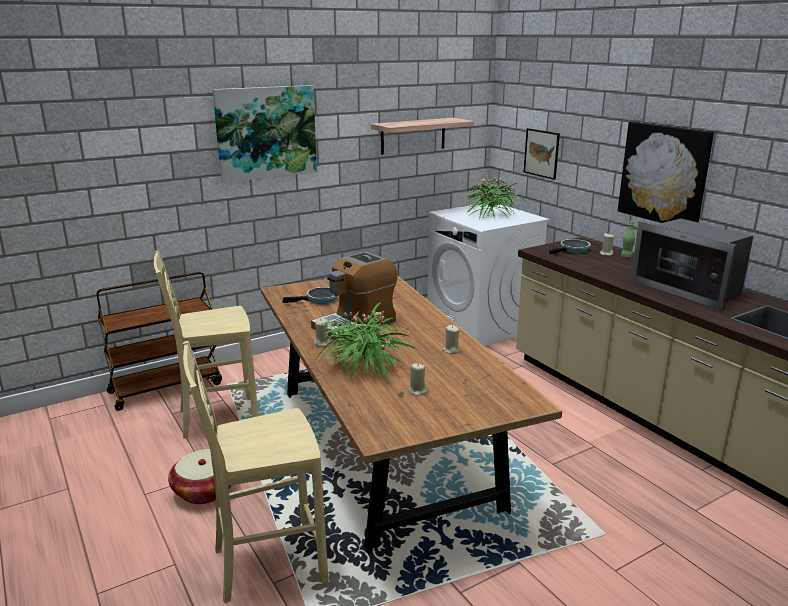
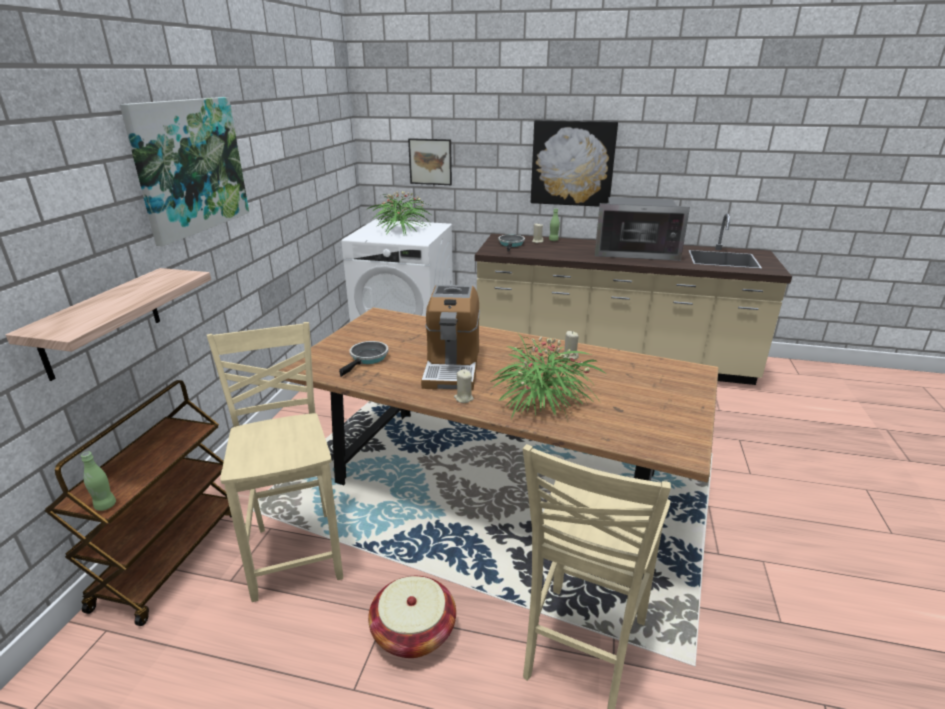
camera: 45 degrees left, 5 degrees up
beige chair [154,250,259,439] -> beige chair turned 135 degrees clockwise [207,322,343,602]
shelf [371,118,474,155] -> shelf moved to [6,268,211,381]
beige candle [409,363,427,396] -> none
none -> green bottle [81,452,116,511]

